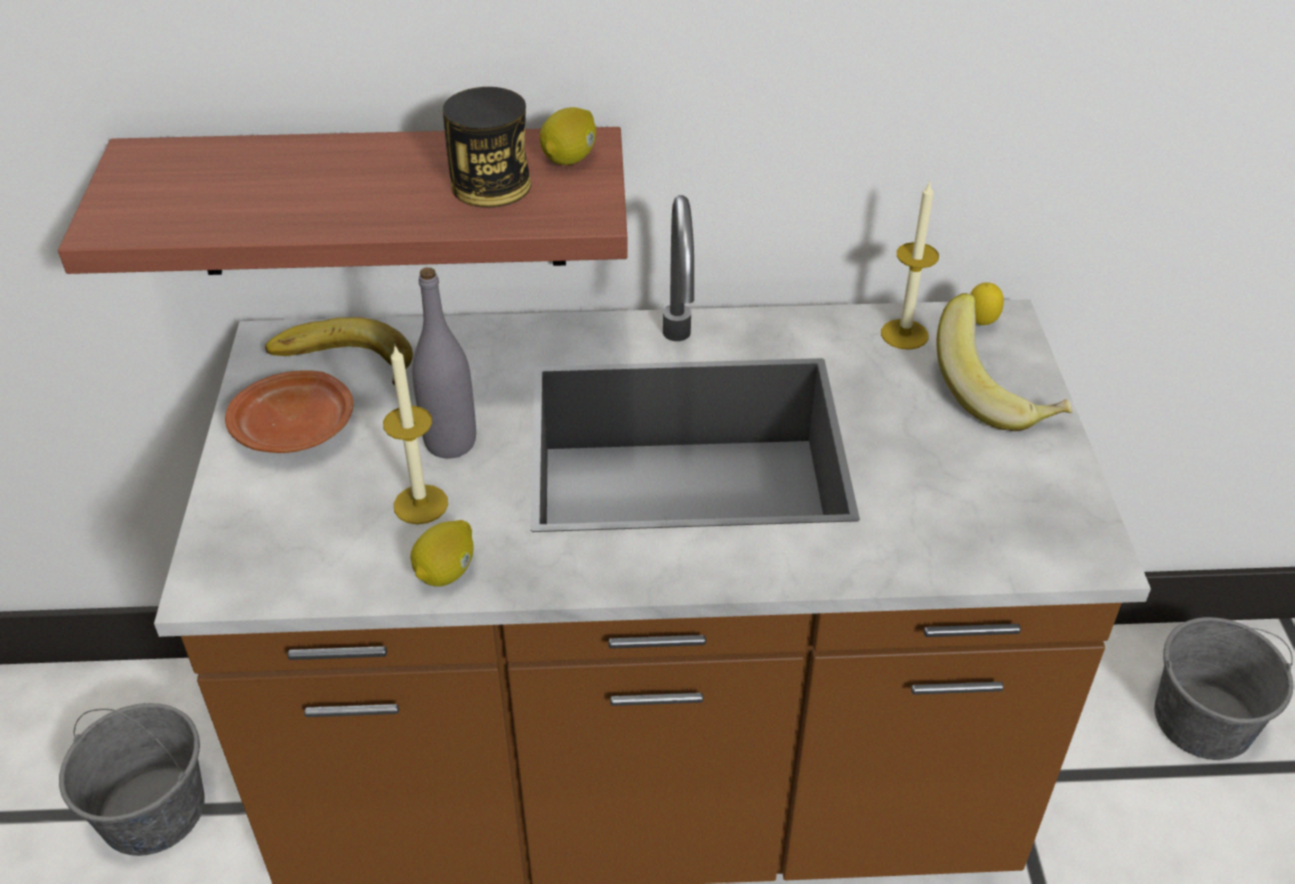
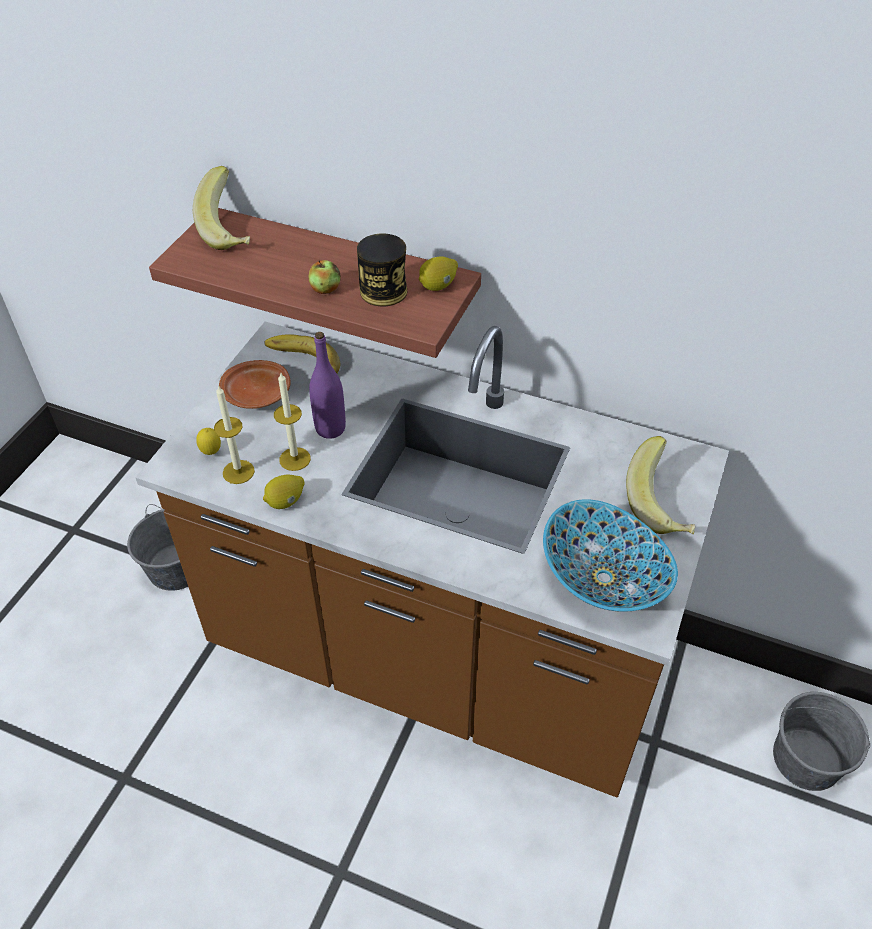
camera: 25 degrees right, 5 degrees up
grey bottle [412,267,476,459] -> purple bottle [309,332,346,439]
candle [881,182,939,350] -> candle moved to [214,385,255,484]
lemon [970,282,1004,325] -> lemon moved to [196,428,221,455]
none -> banana [193,166,250,250]
none -> apple [308,260,341,294]
none -> bowl [543,499,678,611]

